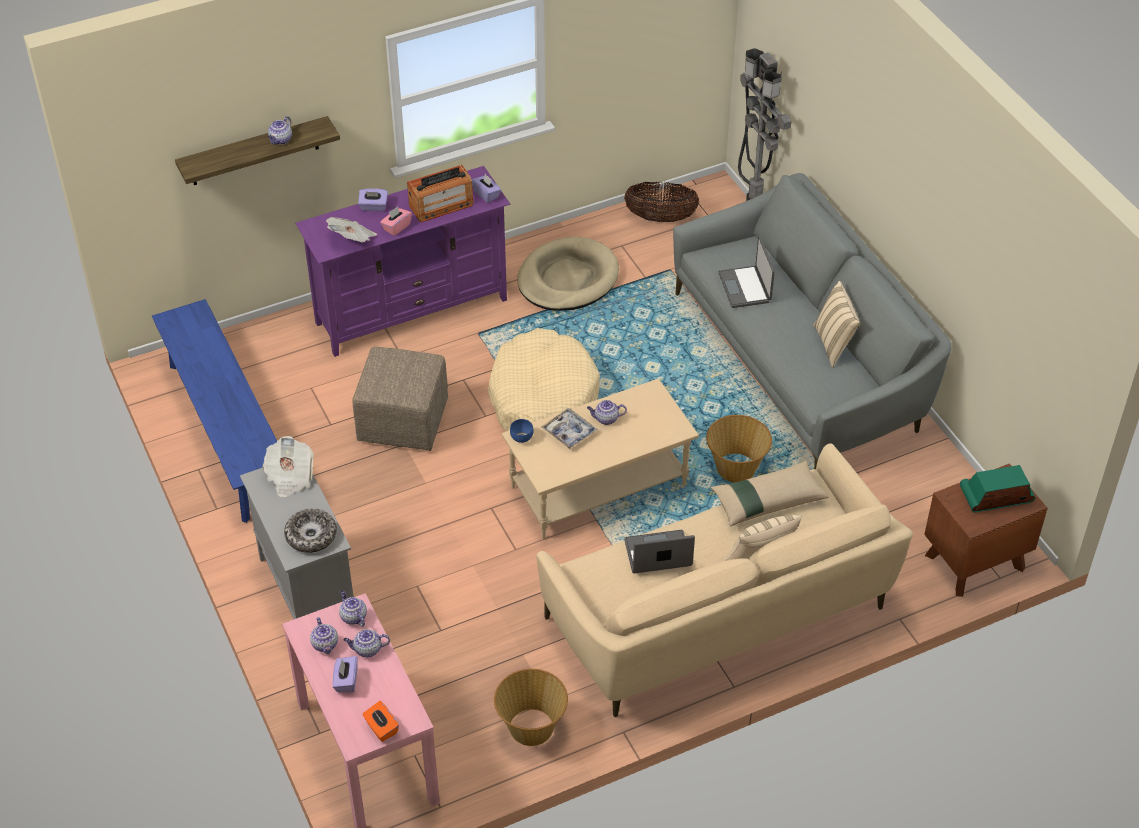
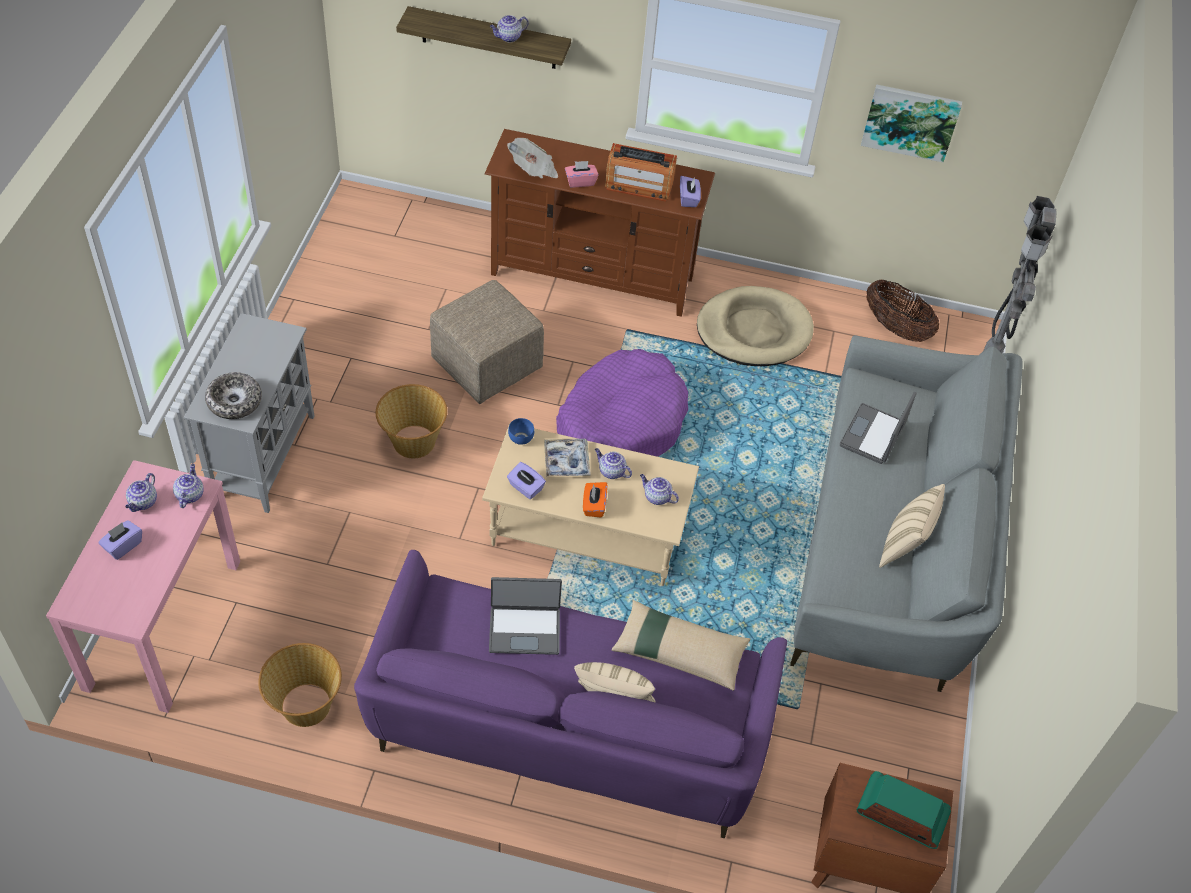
camera: 35 degrees right, 5 degrees up
blue bench [152,299,277,523] -> none
newspaper [262,436,314,498] -> none
purple tv stand [295,166,510,357] -> brown tv stand [485,129,715,317]
teapot [343,629,390,657] -> teapot moved to [640,474,679,505]
purple tissue box [358,188,388,211] -> purple tissue box moved to [507,462,546,499]
orange tissue box [362,701,399,742] -> orange tissue box moved to [583,482,608,517]
beige dog bed [488,328,600,431] -> purple dog bed [556,349,688,457]
beige sofa [536,443,913,717] -> purple sofa [354,550,787,839]
laptop [624,530,695,574] -> laptop turned 150 degrees clockwise [489,577,562,655]
basket [706,415,772,483] -> basket moved to [376,384,447,458]
none -> picture [861,84,962,162]

